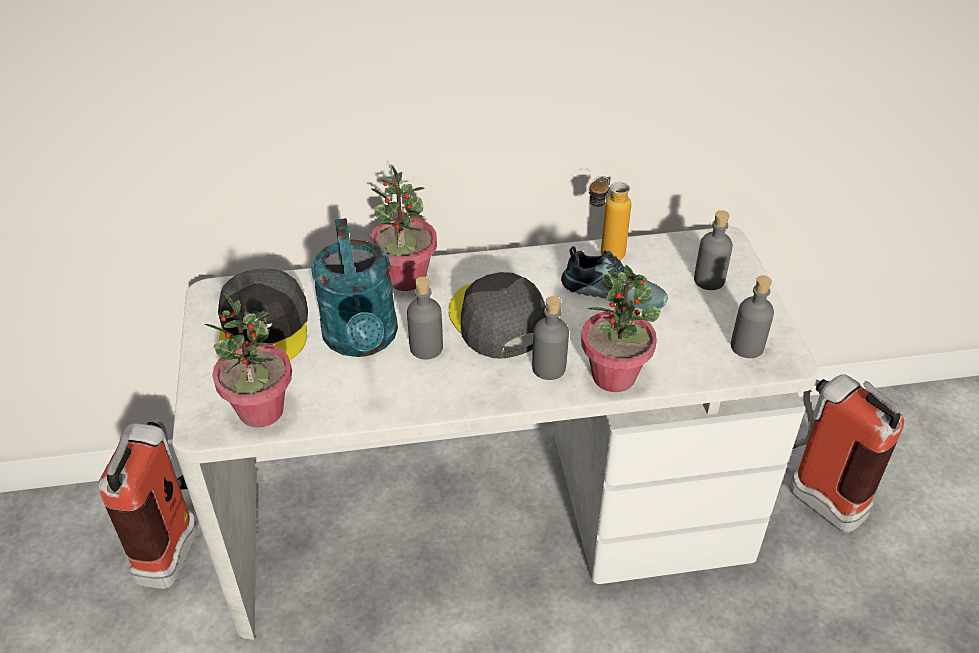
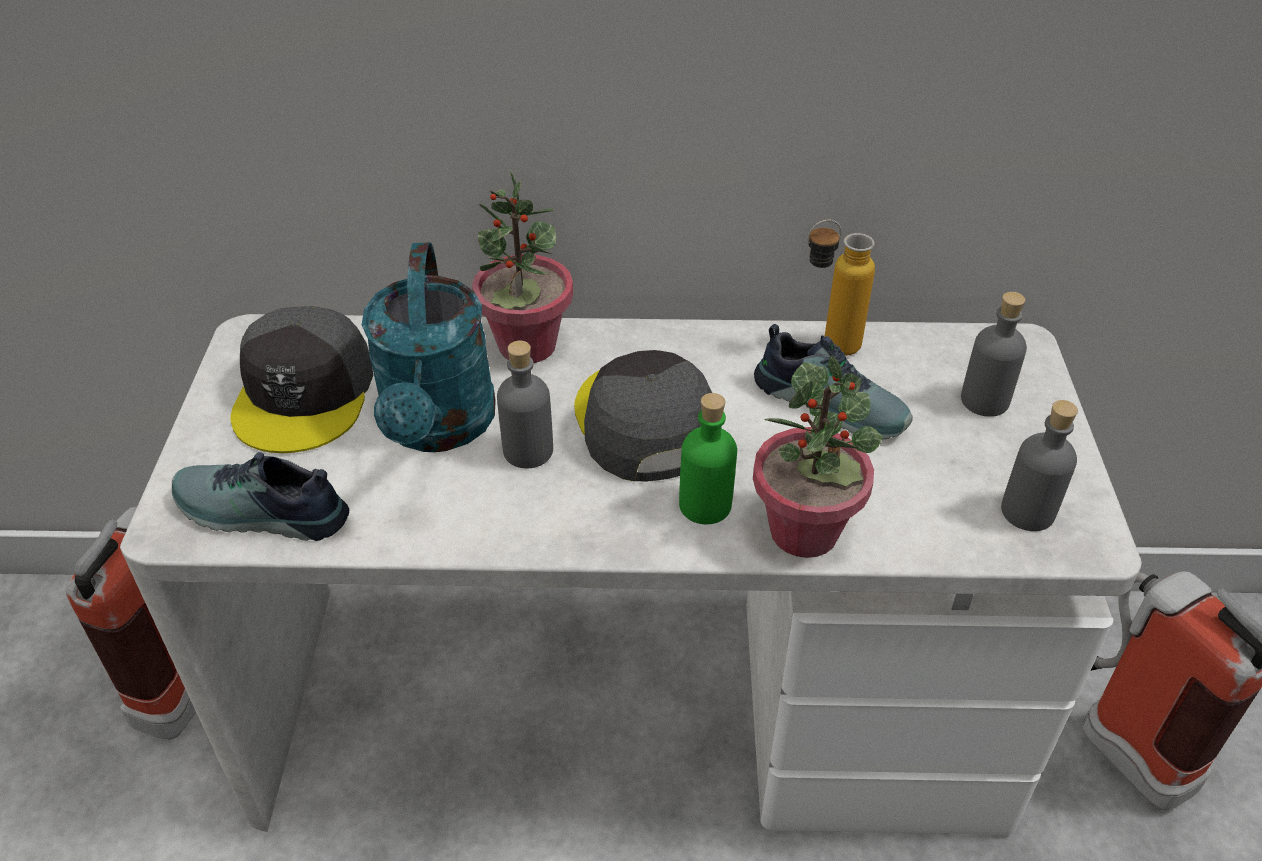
camera: 10 degrees right, 0 degrees up
potted plant [204,294,292,428] -> shoe [172,452,349,541]
grey bottle [532,296,569,380] -> green bottle [679,393,737,524]

